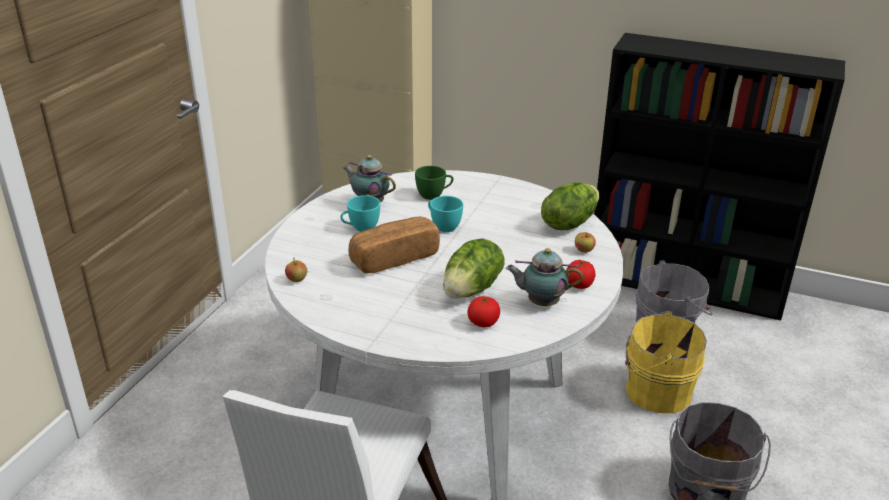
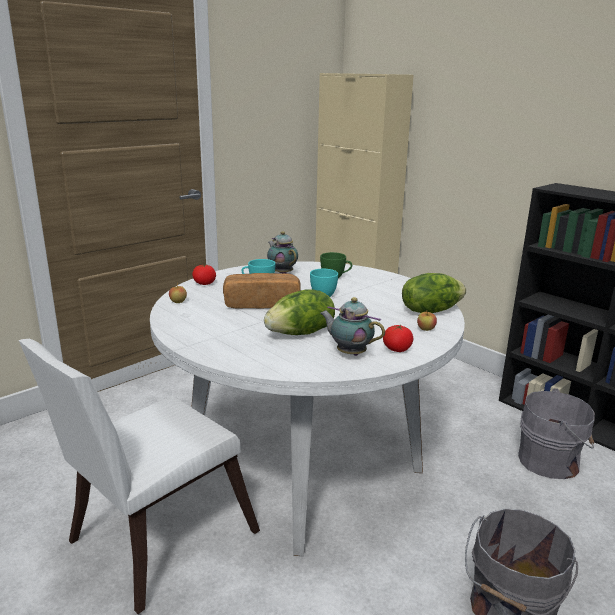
camera: 25 degrees right, 10 degrees down
tomato [467,295,500,327] -> tomato moved to [192,265,216,285]
yellow bucket [625,311,707,413] -> none

